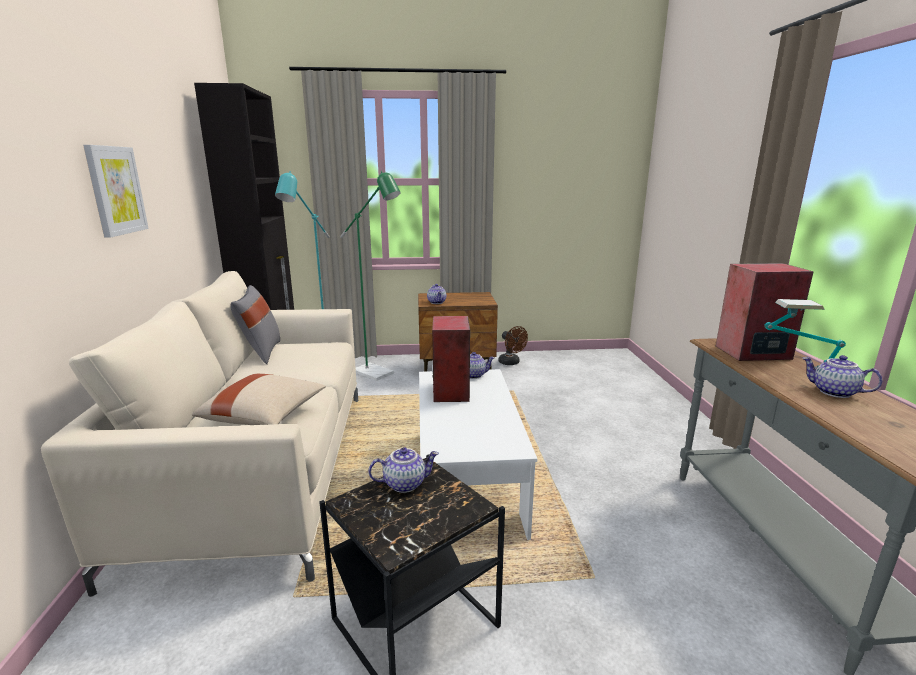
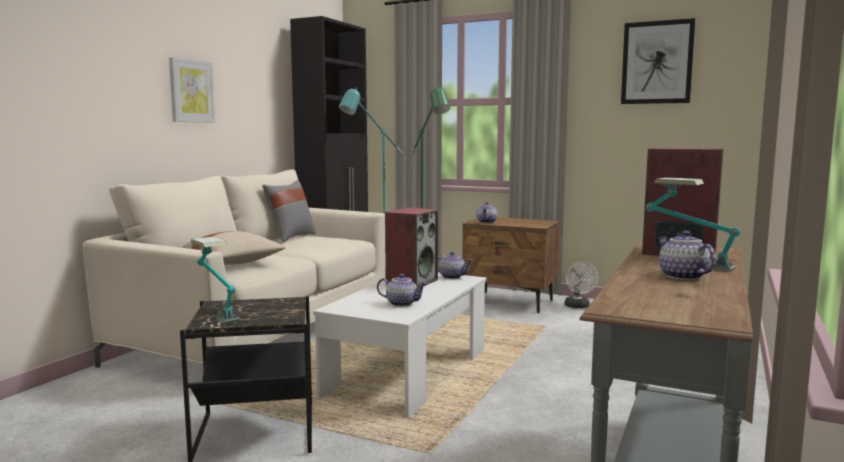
camera: 30 degrees right, 10 degrees down
teapot [368,447,439,493] -> teapot moved to [377,274,427,307]
brown fan [498,326,528,365] -> white fan [565,262,599,308]
none -> table lamp [191,237,240,324]
none -> picture [621,18,695,104]

